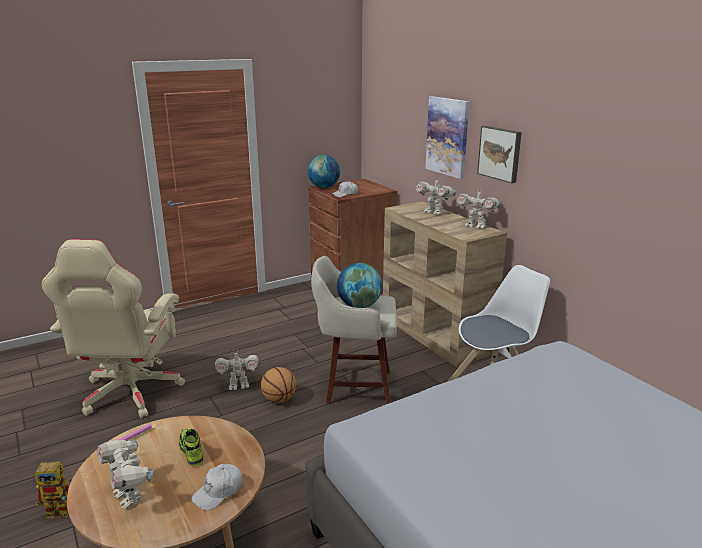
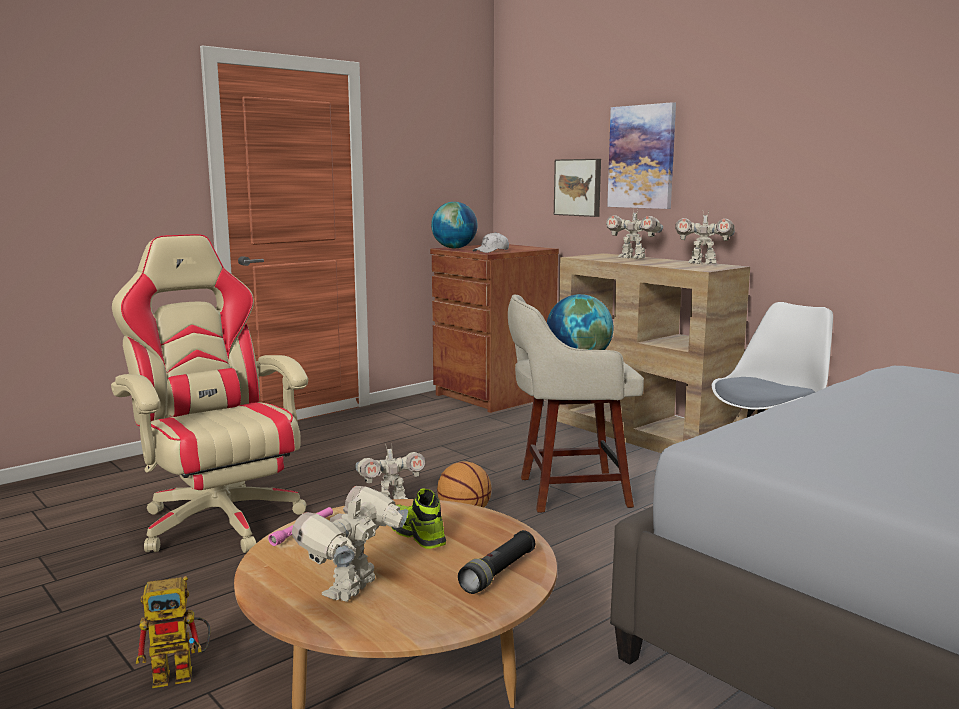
camera: 10 degrees left, 10 degrees down
beige office chair [42,239,185,418] -> beige office chair turned 150 degrees clockwise [111,234,308,553]
toy robot [97,439,155,509] -> toy robot turned 75 degrees clockwise [292,486,408,602]
white cap [191,464,243,511] -> black flashlight [458,530,535,594]
picture [477,126,522,183] -> picture moved to [554,159,601,217]

